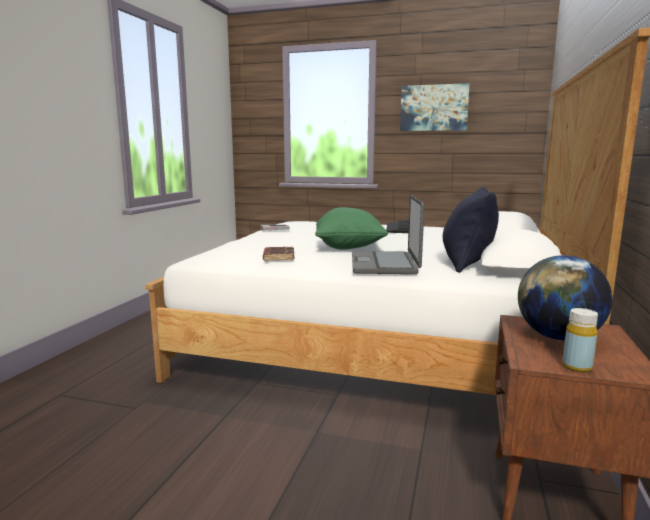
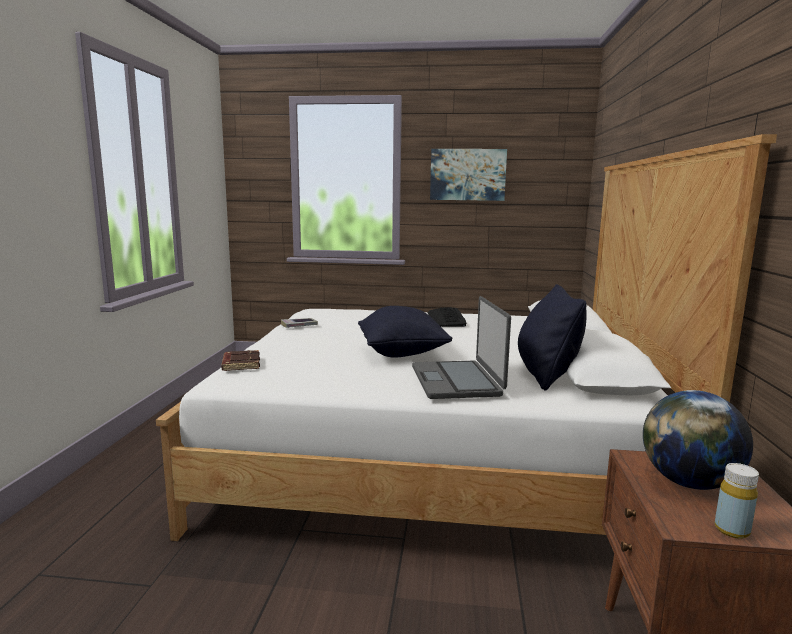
camera: 10 degrees left, 0 degrees up
brown book [263,247,295,261] -> brown book moved to [221,350,260,371]
green pillow [315,207,388,250] -> black pillow [358,306,452,358]

